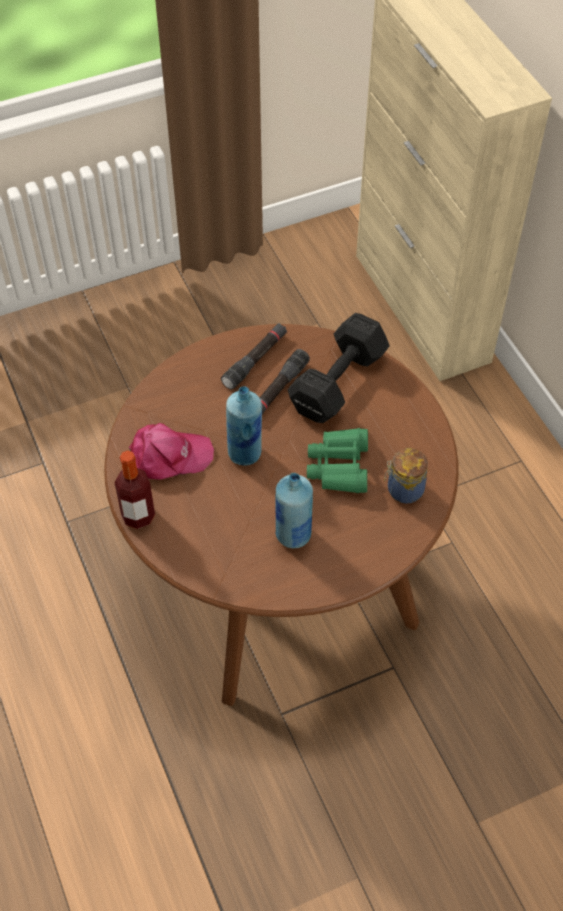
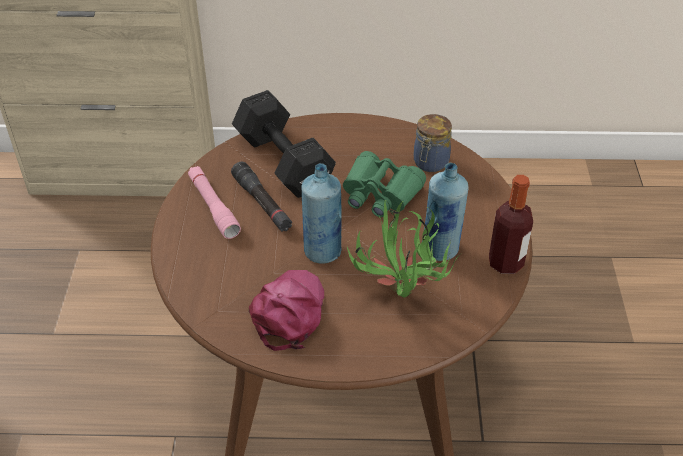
camera: 65 degrees left, 10 degrees down
bottle [115,450,155,529] -> bottle moved to [489,175,533,274]
black flashlight [221,323,287,390] -> pink flashlight [188,166,241,239]
none -> potted plant [347,200,460,297]

